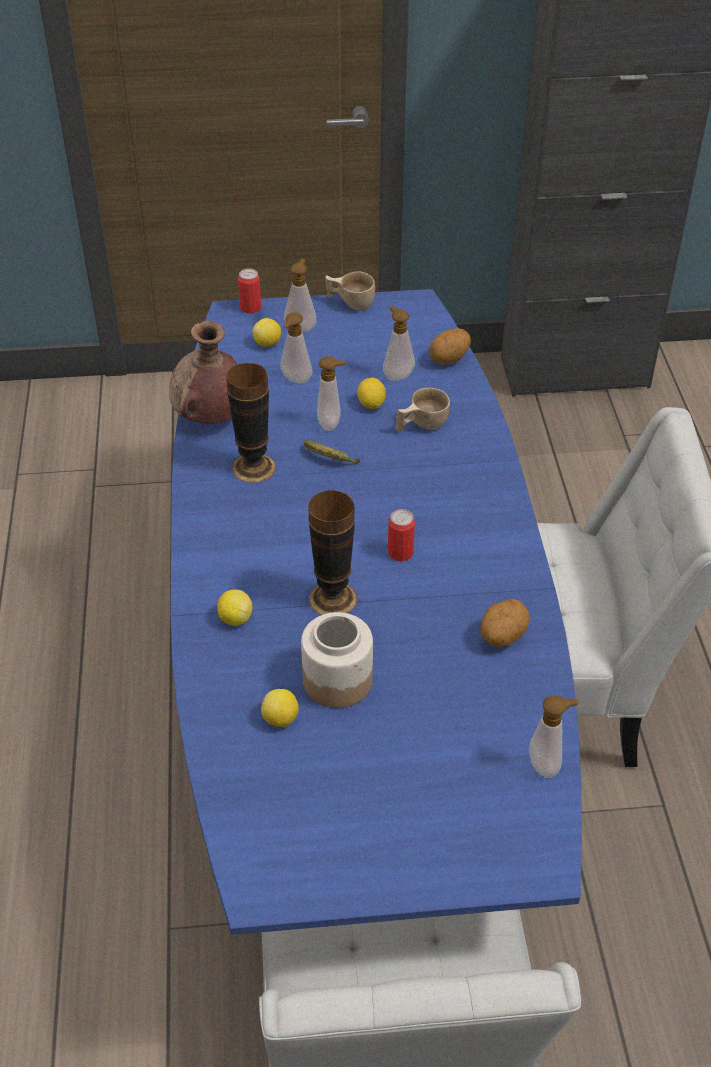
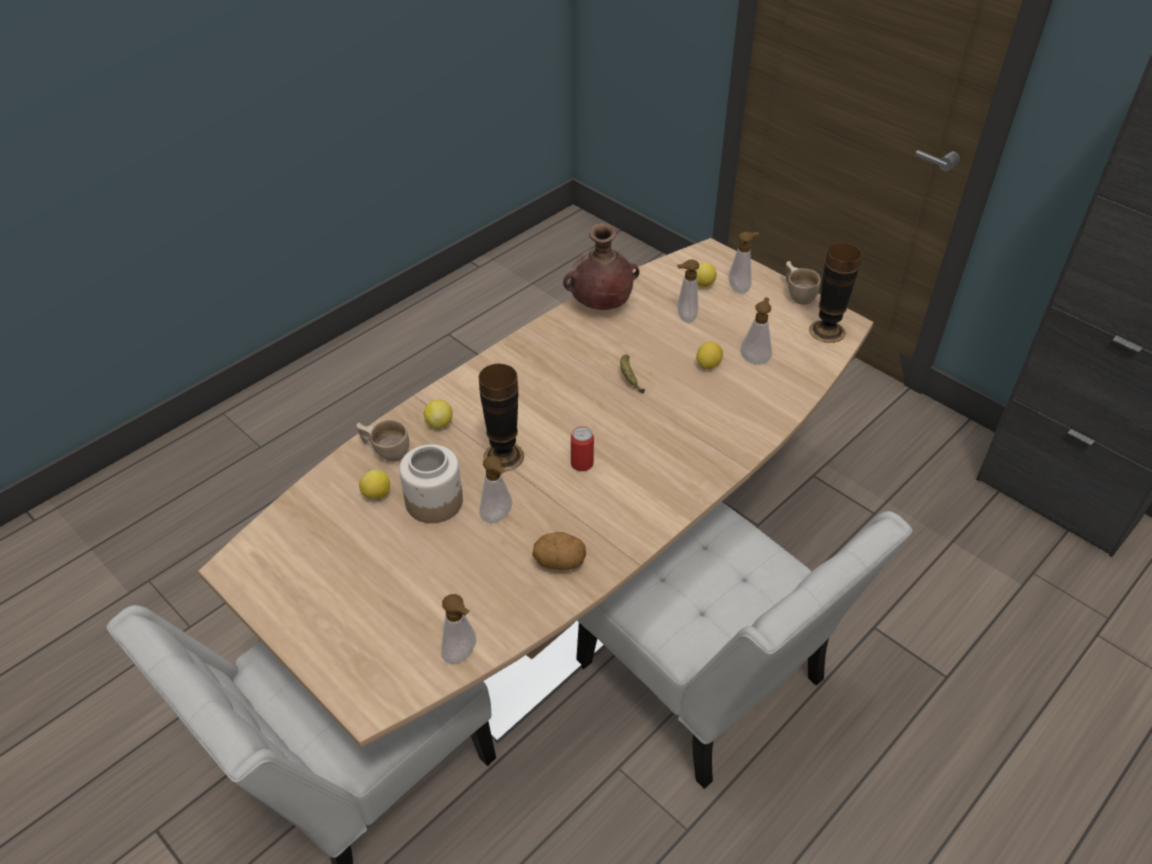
camera: 50 degrees right, 0 degrees up
blue dining table [170,289,582,935] -> brown dining table [198,238,873,748]
vase [226,363,276,483] -> vase moved to [809,243,862,343]
can [238,268,261,313] -> none
soap dispenser [317,356,346,431] -> soap dispenser moved to [479,456,512,523]
beige cup [395,388,450,432] -> beige cup moved to [356,420,409,462]
potato [429,328,471,365] -> none

